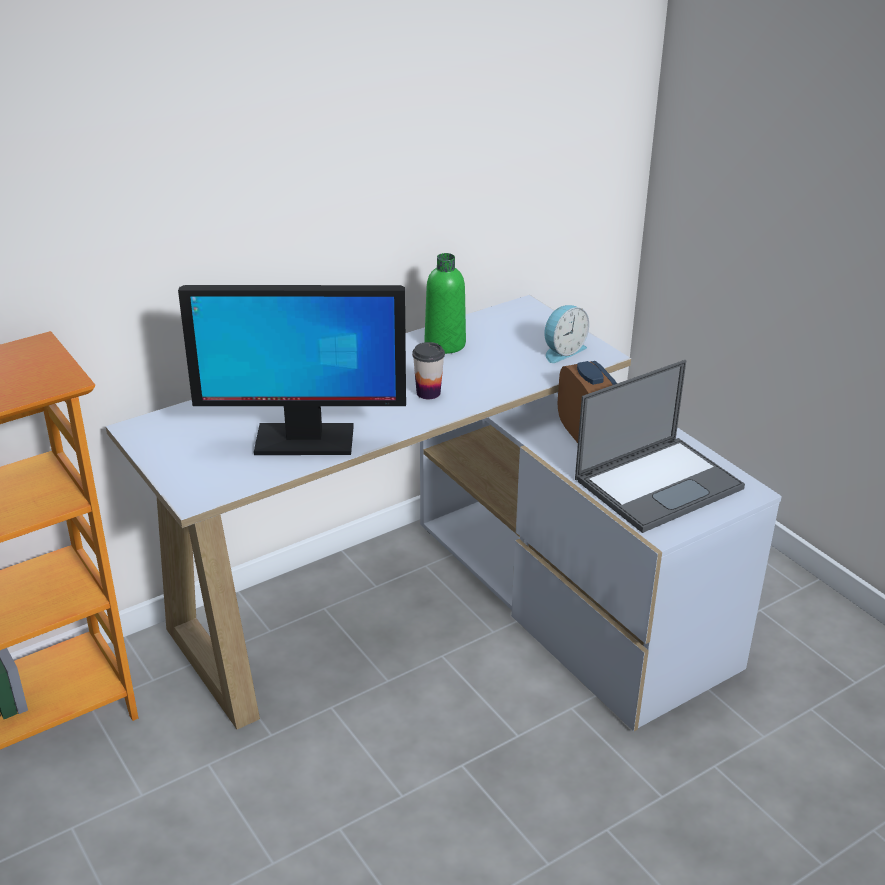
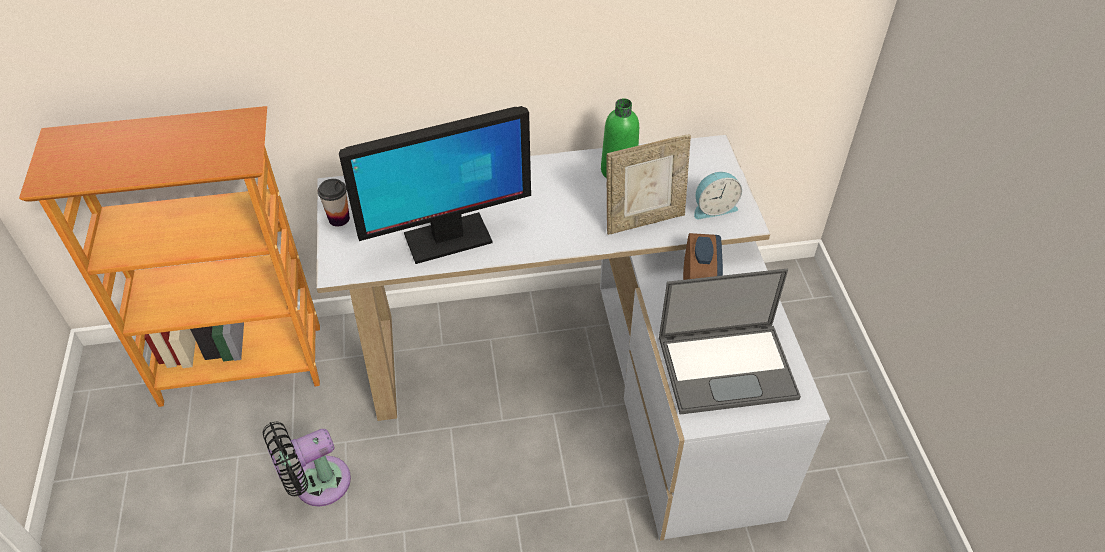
camera: 25 degrees right, 15 degrees up
monitor [178,285,406,455] -> monitor turned 45 degrees counterclockwise [339,106,531,264]
cup [412,342,445,399] -> cup moved to [318,179,350,227]
none -> black fan [263,422,351,506]
none -> picture frame [607,135,691,235]

